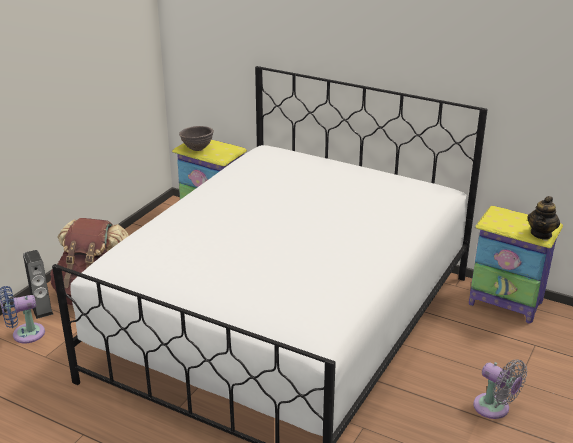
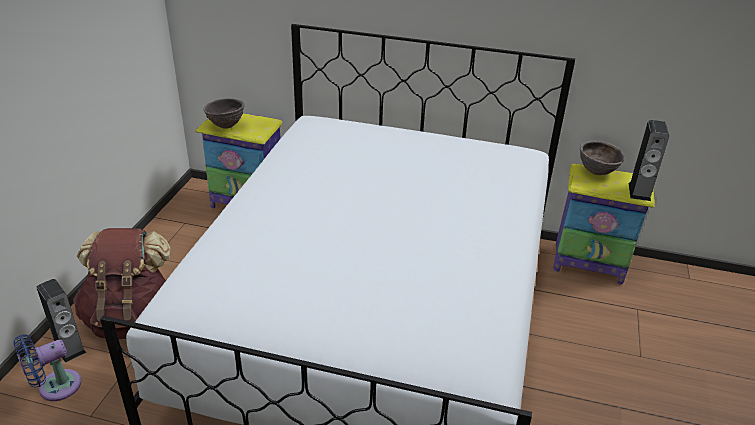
camera: 15 degrees left, 5 degrees up
grey fan [473,359,527,419] -> none
teapot [527,196,560,240] -> speaker [629,120,669,201]
none -> brown bowl [580,140,625,175]

